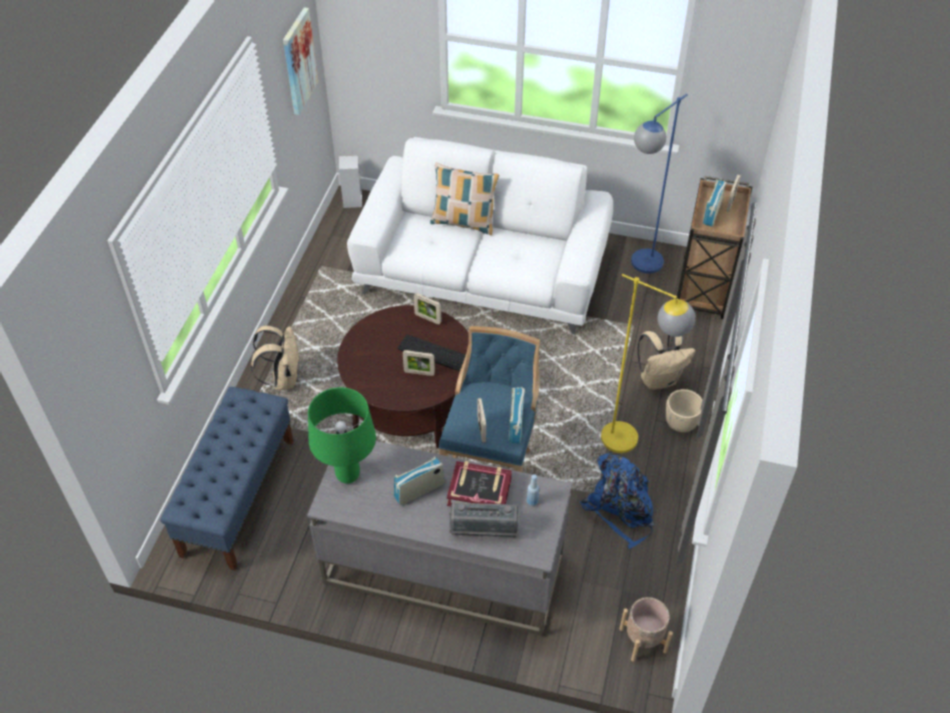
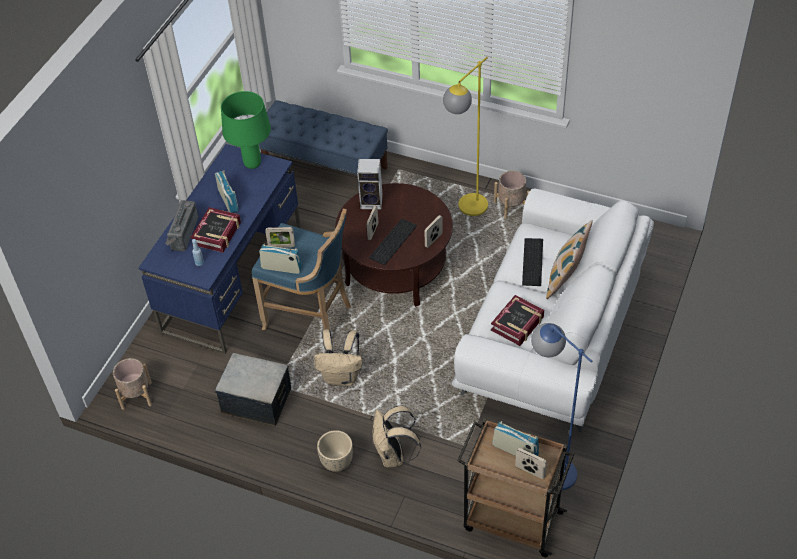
camera: 100 degrees right, 0 degrees up
beige backpack [251,325,299,390] -> beige backpack moved to [314,329,362,386]
picture [283,7,318,115] -> none
grey desk [307,441,572,637] -> blue desk [139,144,301,354]
speaker [339,155,362,208] -> speaker moved to [357,159,383,209]
blue backpack [580,453,655,549] -> storage box [215,353,291,426]
yellow floor lamp [601,274,696,453] -> yellow floor lamp moved to [443,57,488,216]
none -> book [491,295,544,346]
none -> beige planter [494,171,529,219]
none -> keyboard [522,238,543,286]

